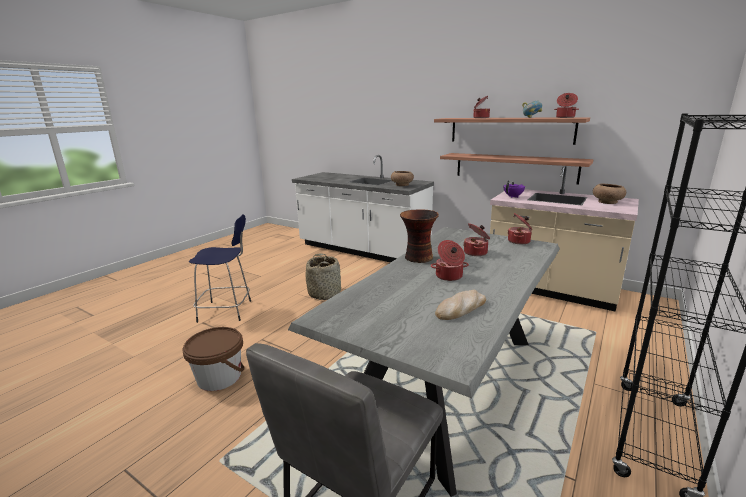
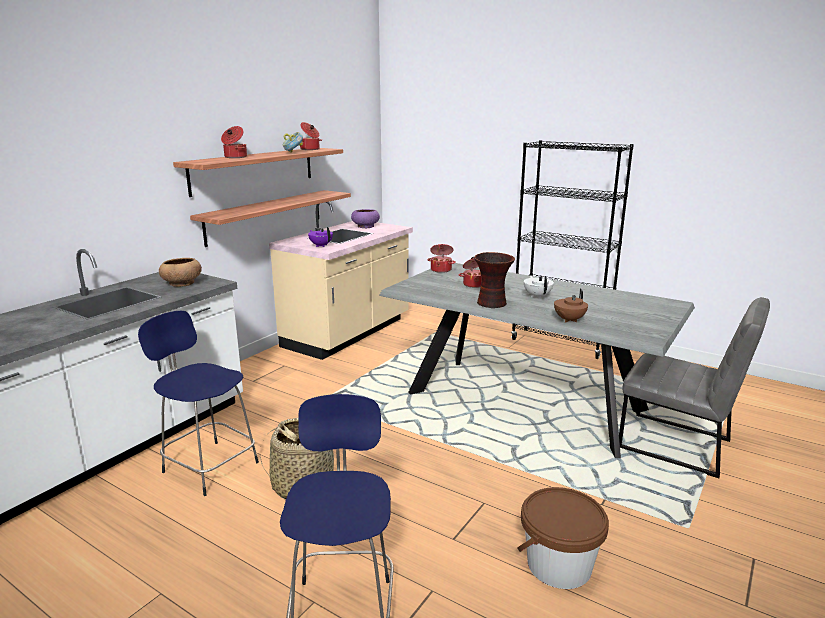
camera: 90 degrees left, 0 degrees up
cooking pot [431,240,469,281] -> white teapot [524,275,554,299]
bread [435,290,486,320] -> none
brown bowl [593,184,626,204] -> purple bowl [351,209,380,228]
none -> blue stool [138,311,259,496]
none -> brown teapot [554,289,588,323]

